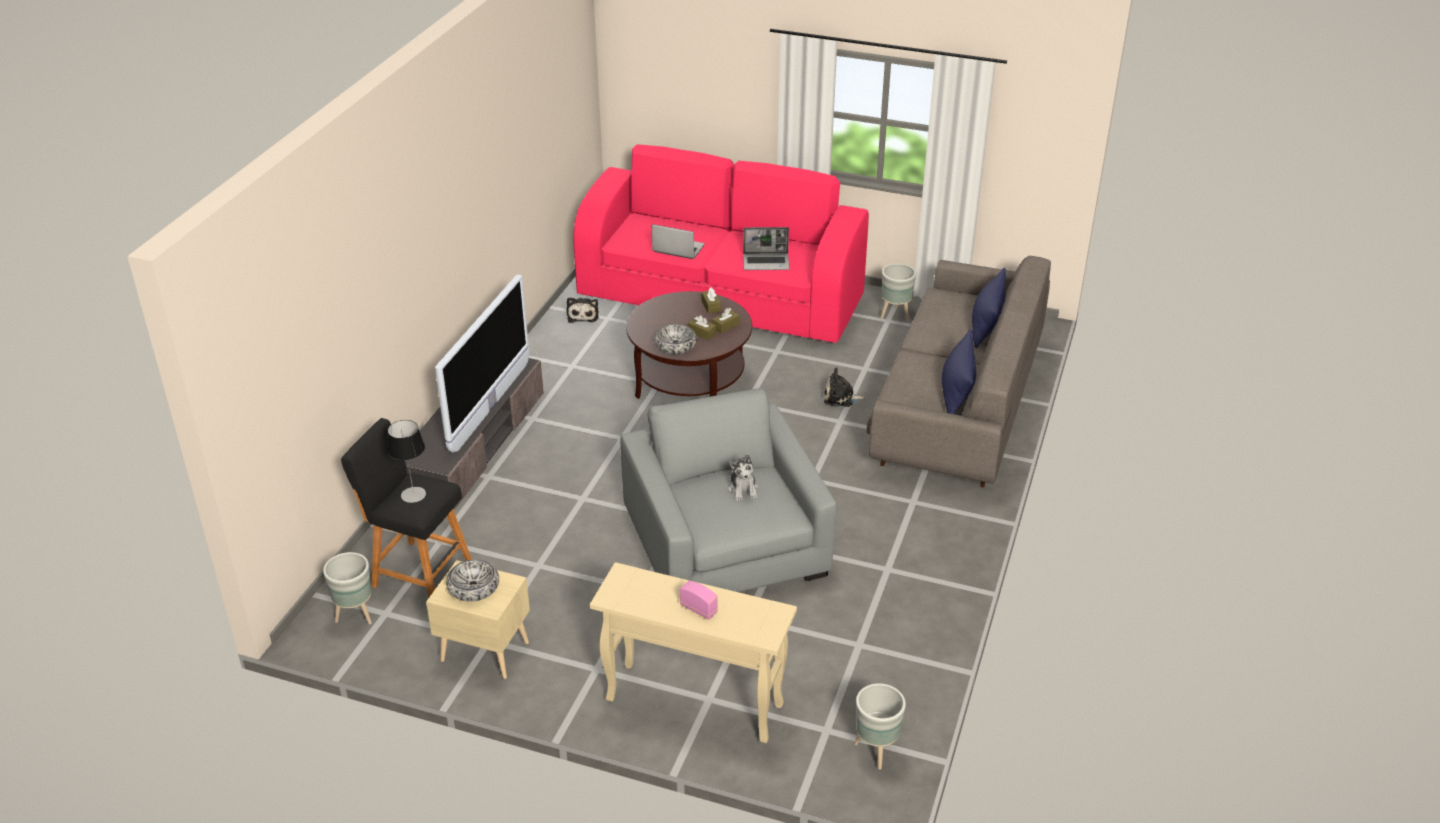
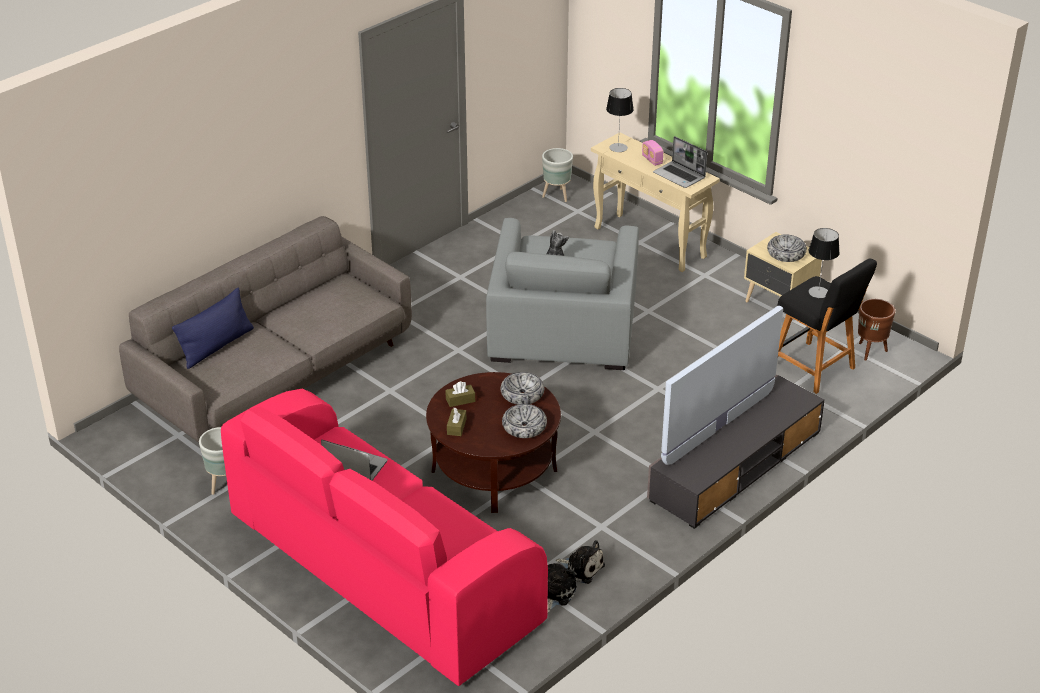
camera: 155 degrees left, 0 degrees up
grey planter [323,552,372,624] -> brown planter [858,299,895,361]
laptop [652,224,705,259] -> laptop moved to [653,136,707,188]
brown tissue box [688,315,716,340] -> none
plush toy [824,368,866,407] -> plush toy moved to [556,540,605,584]
blue pillow [942,329,976,414] -> none
none -> bowl [502,404,547,438]
none -> table lamp [606,88,634,152]

